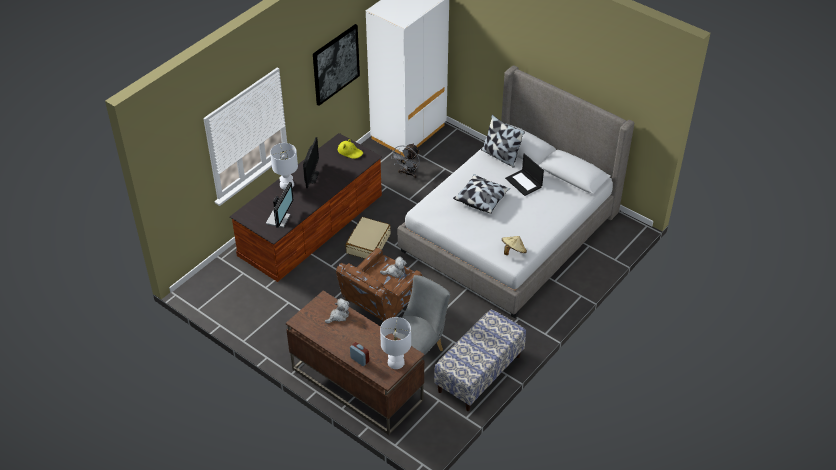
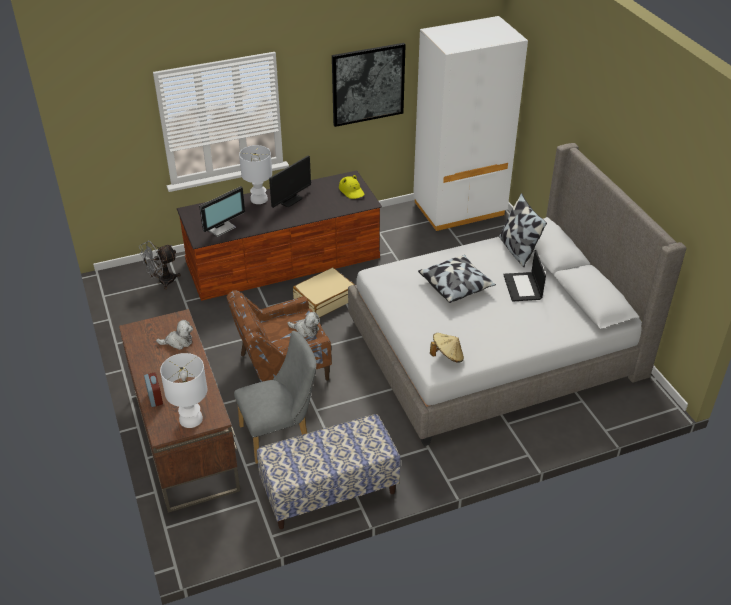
camera: 30 degrees right, 5 degrees down
grey fan [392,143,420,178] -> grey fan moved to [139,241,181,290]

